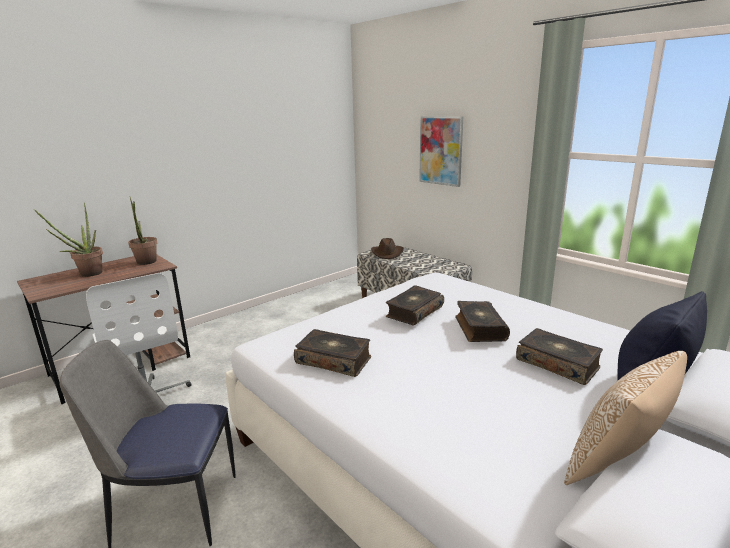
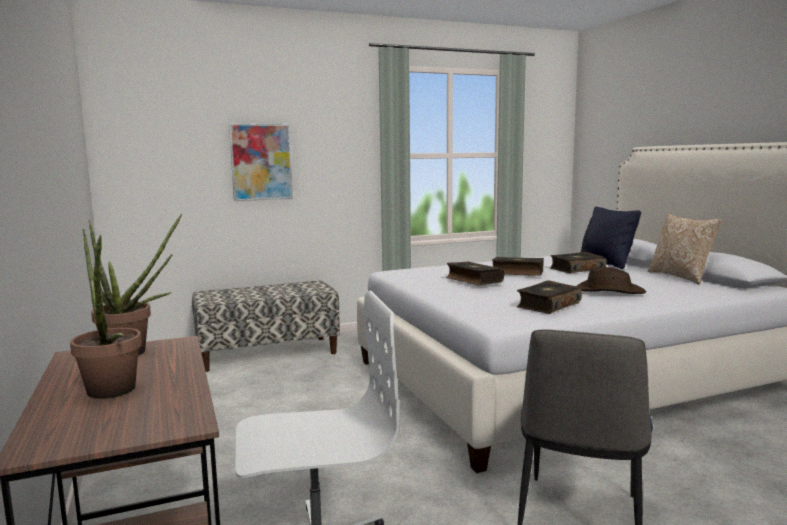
camera: 70 degrees left, 10 degrees down
brown hat [371,238,404,259] -> brown hat moved to [577,267,646,294]

